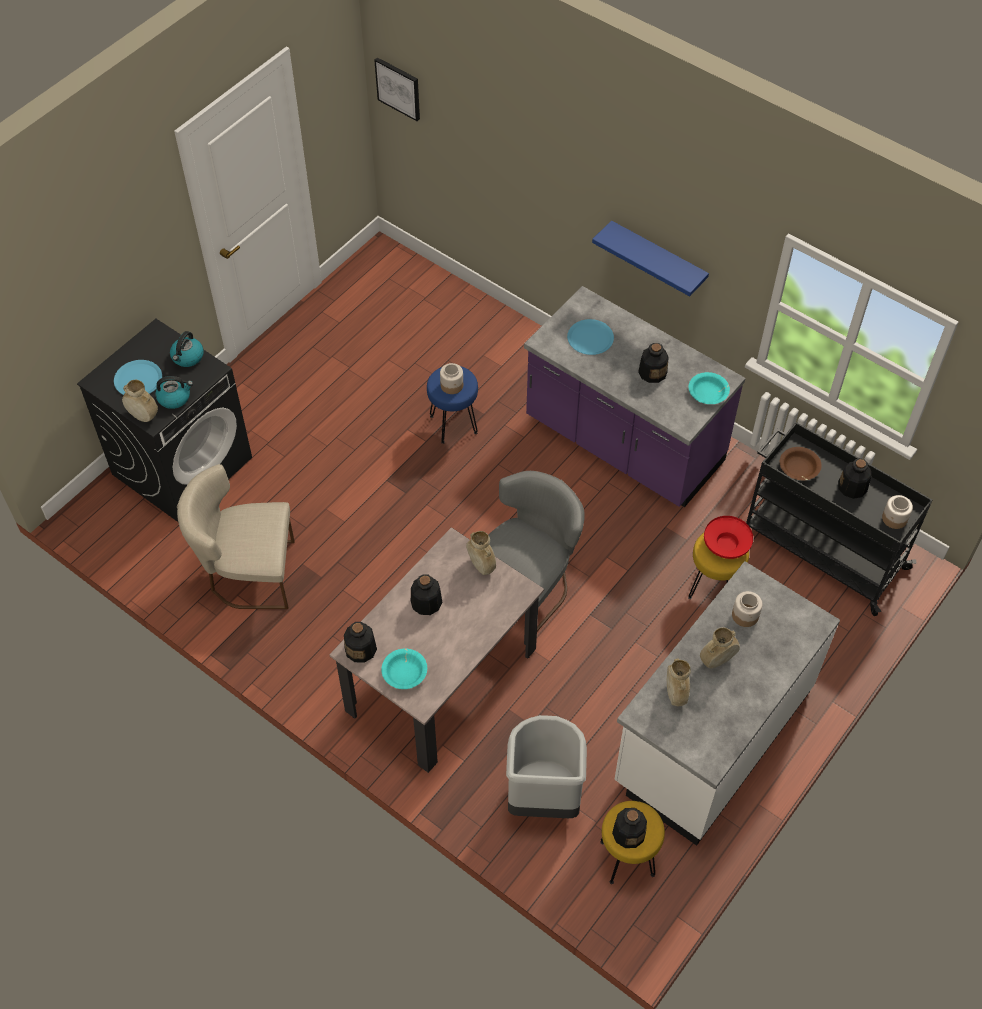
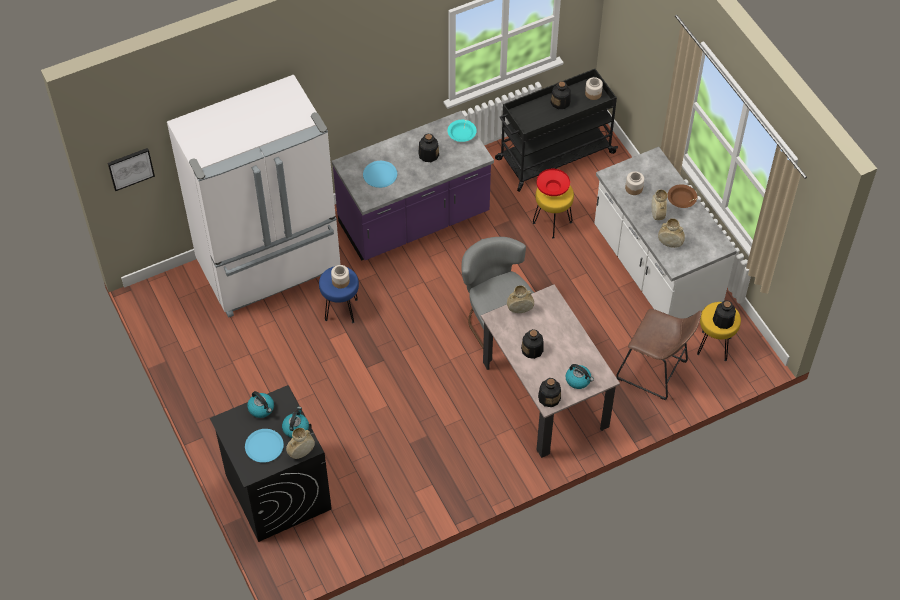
camera: 65 degrees left, 0 degrees up
beige chair [177,464,295,609] -> none
turquoise bowl [381,649,427,689] -> kettle [566,364,594,389]
grey trash can [506,715,587,818] -> brown stool [616,309,702,400]
blue shelf [592,221,709,296] -> none
brown bowl [780,447,822,480] -> brown bowl moved to [668,184,697,208]
none -> white fridge [167,75,341,318]

